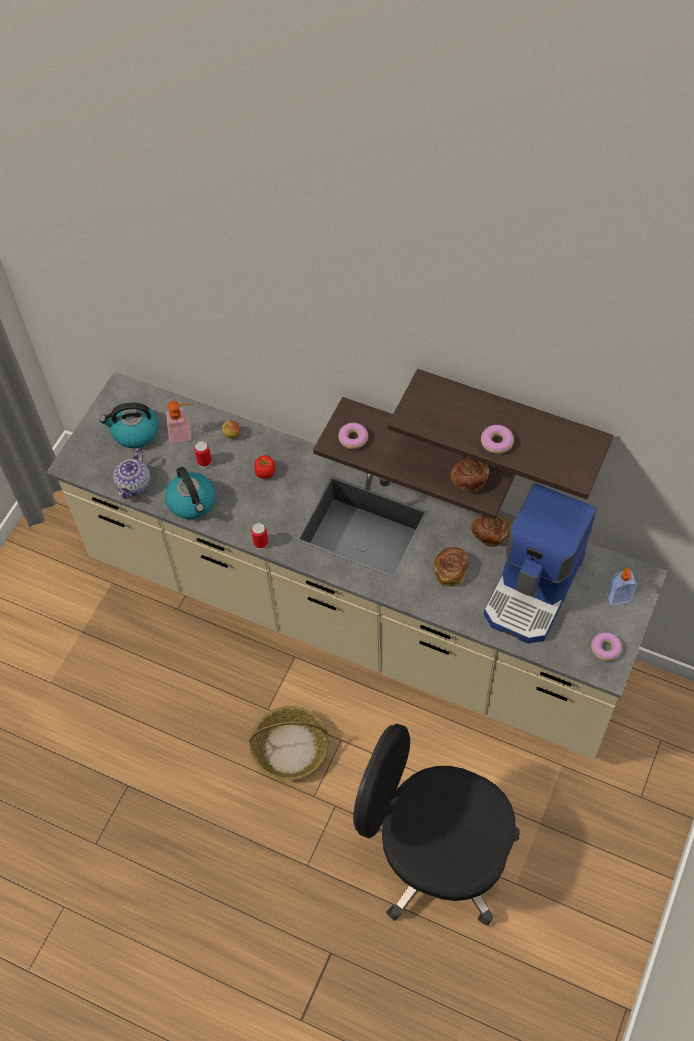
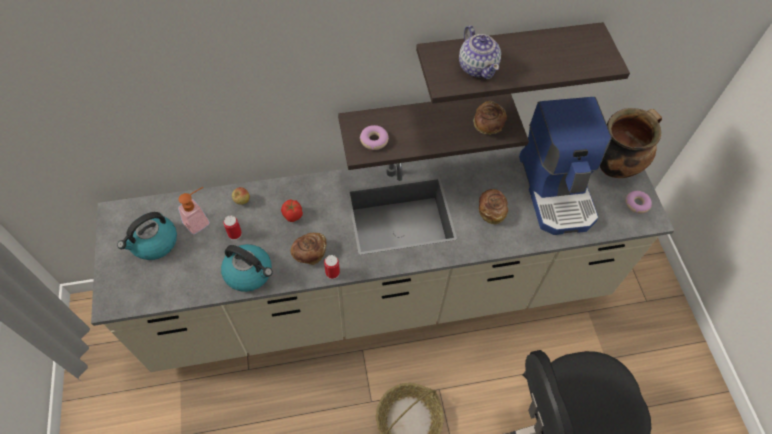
camera: 40 degrees left, 0 degrees up
teapot [113,449,151,499] -> teapot moved to [459,25,501,79]
bread [471,515,512,547] -> bread moved to [290,233,327,265]
donut [481,425,514,454] -> none
soap dispenser [607,568,637,606] -> cooking pot [600,108,662,178]

